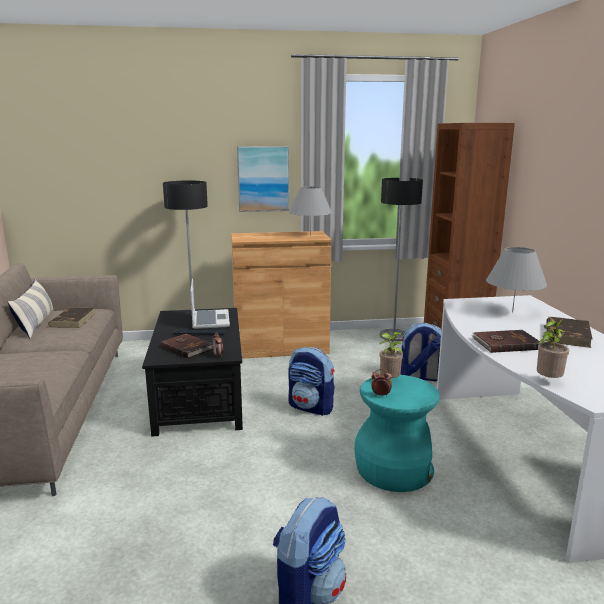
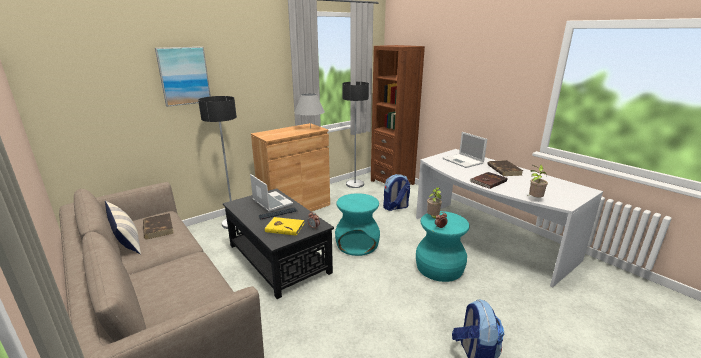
camera: 30 degrees left, 5 degrees up
brown book [161,333,213,358] -> yellow book [265,217,304,236]
picture [237,146,290,212] -> picture moved to [155,47,211,107]
backpack [289,347,335,416] -> turquoise stool [335,193,380,256]
grey table lamp [486,247,547,313] -> laptop [443,132,487,168]

